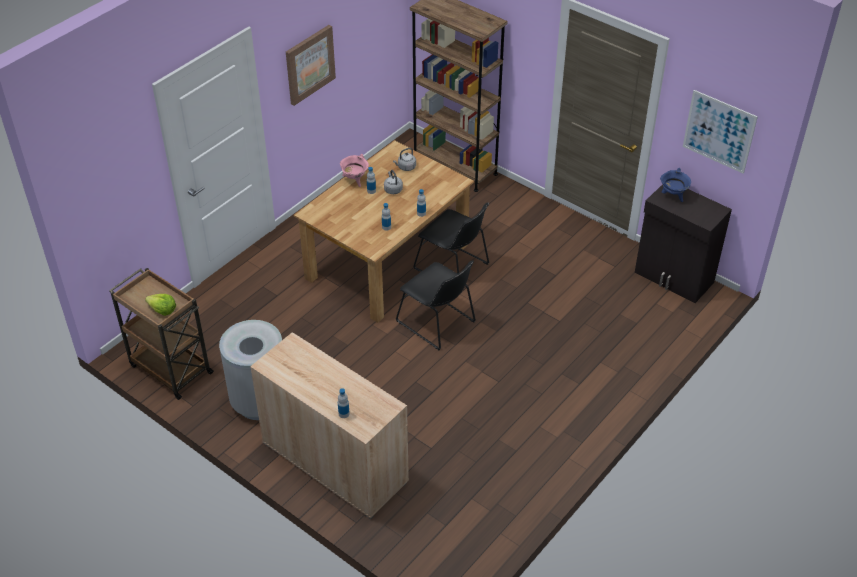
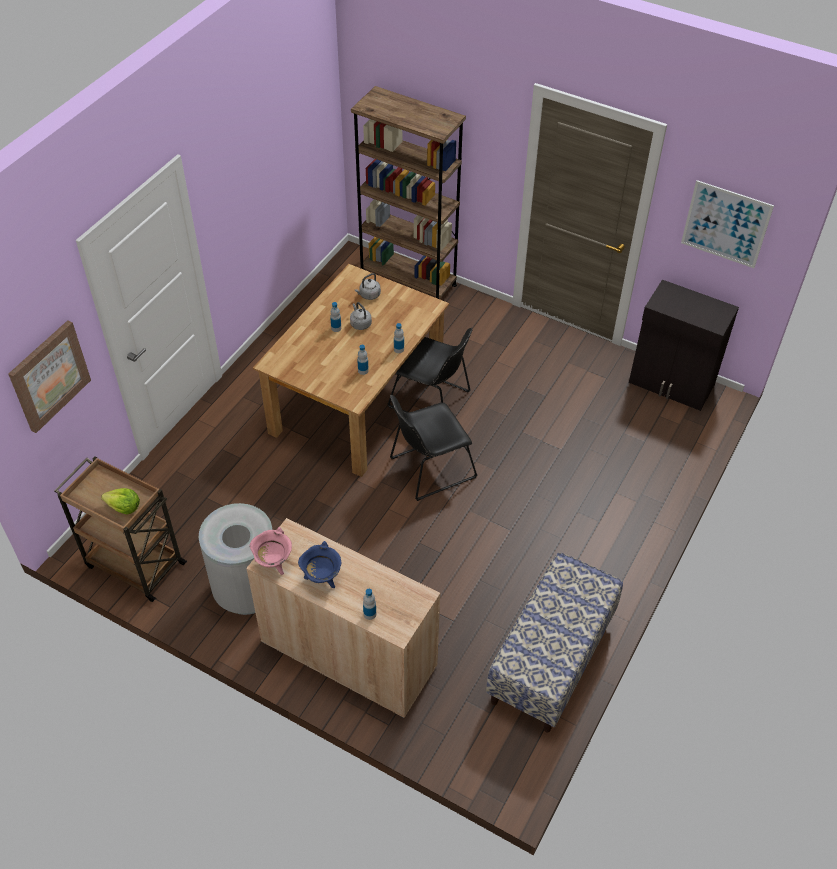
camera: 10 degrees left, 5 degrees up
picture [286,25,336,106] -> picture moved to [8,320,91,433]
pink cooking pot [340,154,369,187] -> pink cooking pot moved to [249,527,292,575]
black chair [396,260,476,350] -> black chair turned 120 degrees clockwise [390,395,477,501]
blue cooking pot [660,168,691,202] -> blue cooking pot moved to [298,541,341,588]
none -> bench [486,552,623,733]

